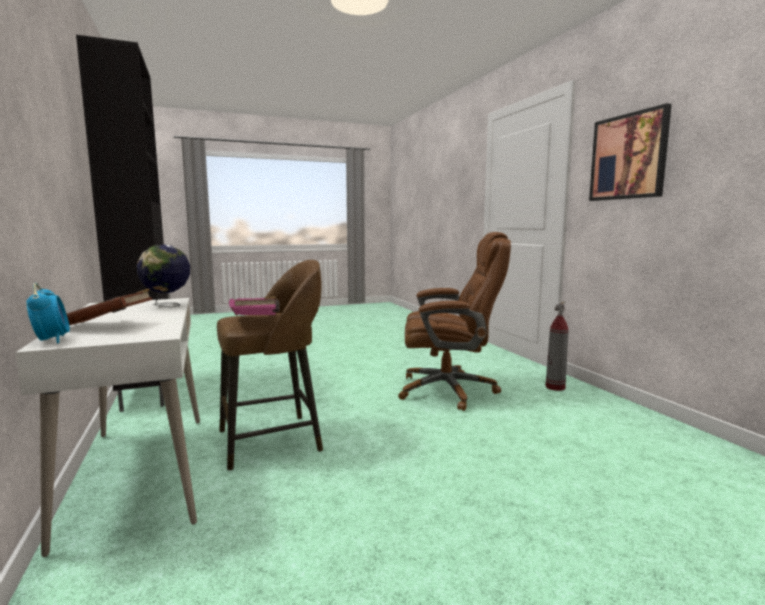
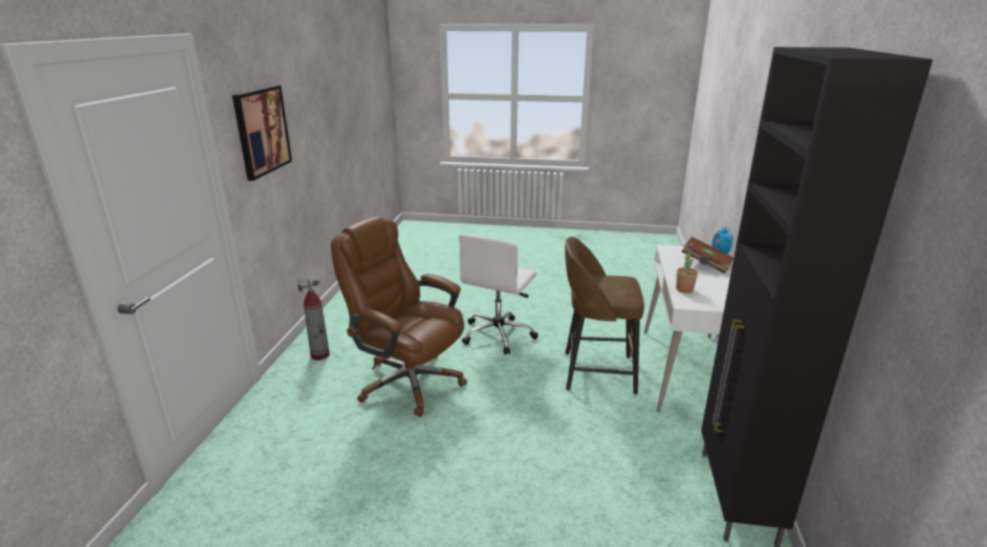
camera: 150 degrees left, 15 degrees up
globe [137,244,190,307] -> potted plant [676,242,698,293]
pink book [229,296,280,315] -> none
none -> white office chair [459,234,538,355]

